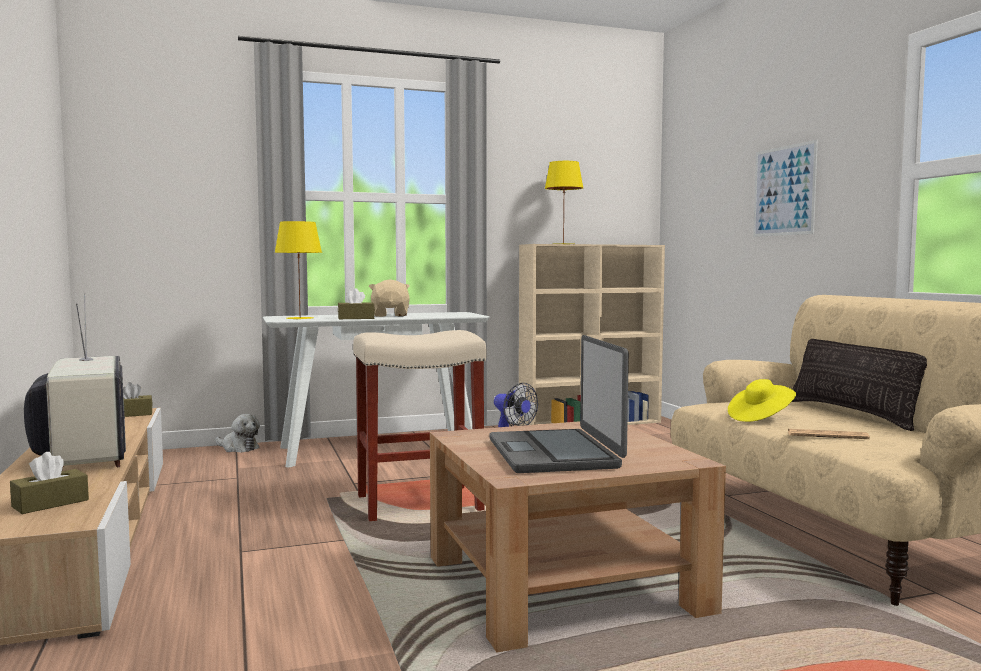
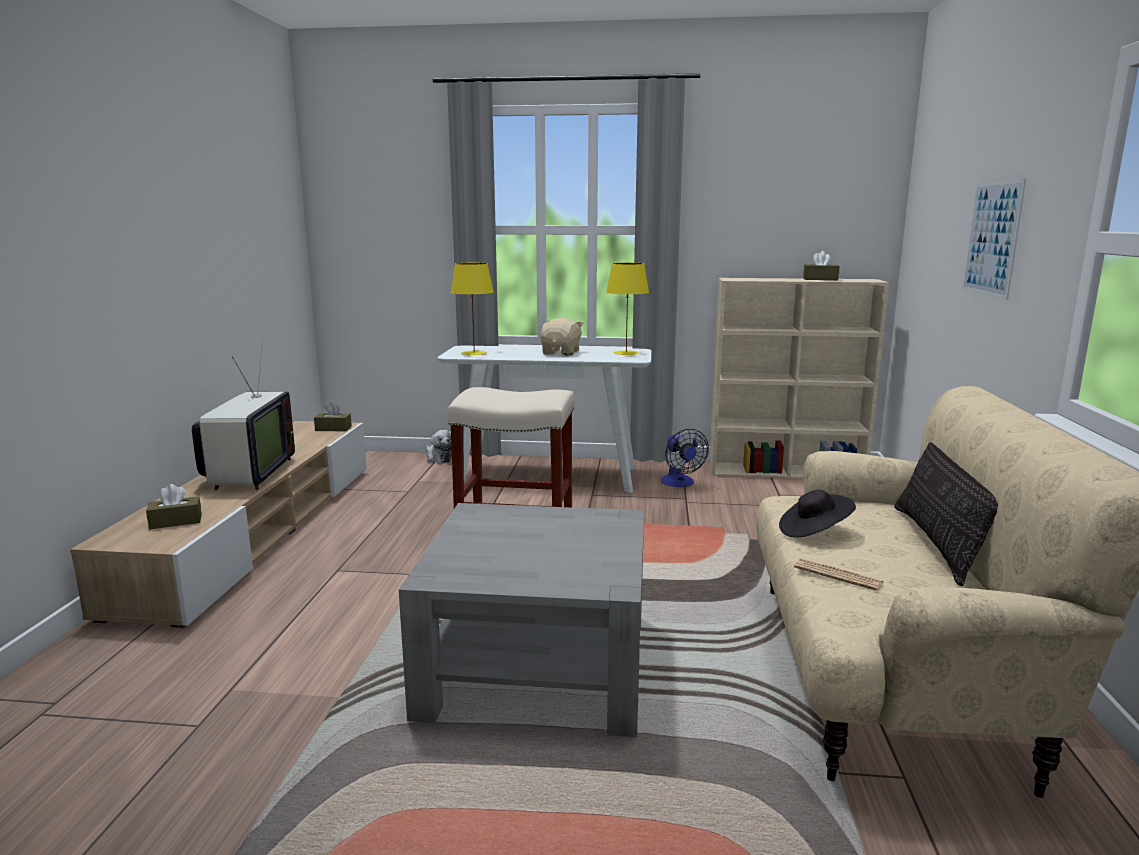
camera: 25 degrees right, 10 degrees up
brown tissue box [338,288,375,319] -> brown tissue box moved to [803,251,839,280]
brown coffee table [430,421,726,652] -> grey coffee table [399,503,644,737]
laptop [489,335,629,473] -> none
yellow table lamp [545,161,583,244] -> yellow table lamp moved to [606,263,649,355]
yellow hat [728,379,796,422] -> black hat [779,490,856,537]

